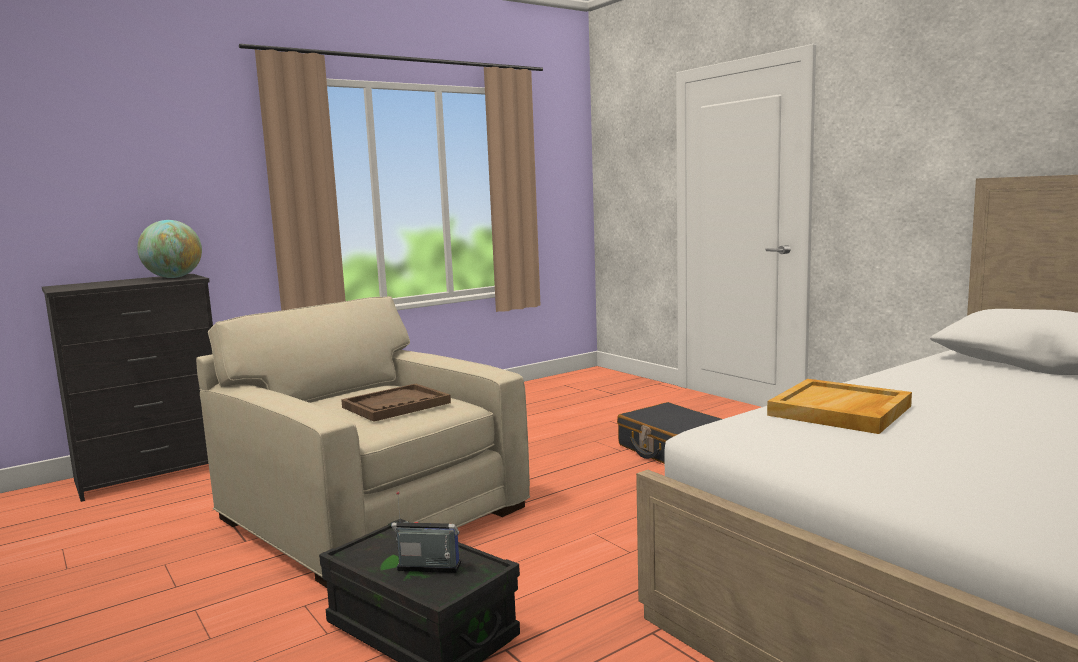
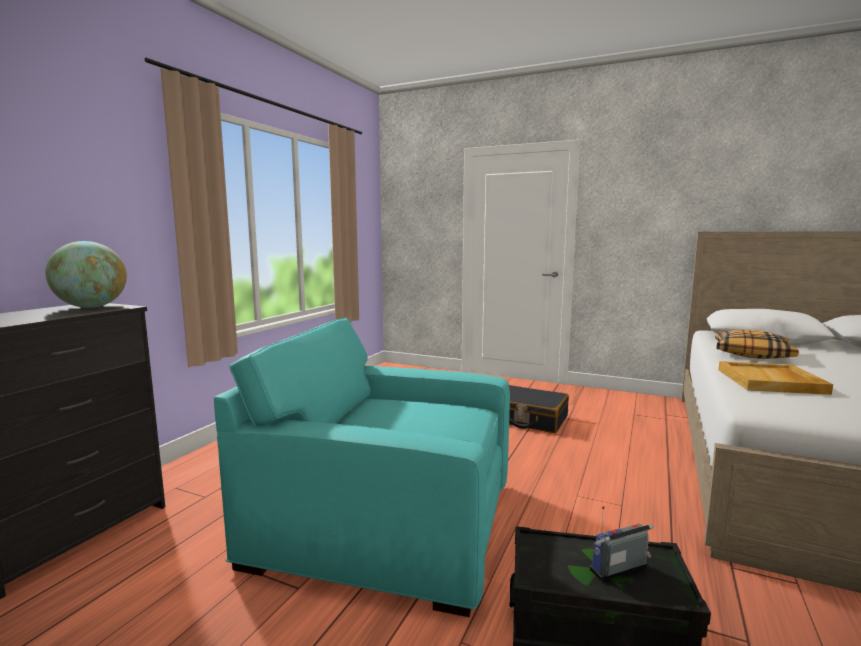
camera: 30 degrees left, 0 degrees up
beige armchair [196,296,530,588] -> turquoise armchair [214,317,510,617]
brown tray [341,384,451,422] -> none
none -> pillow [715,330,799,359]

